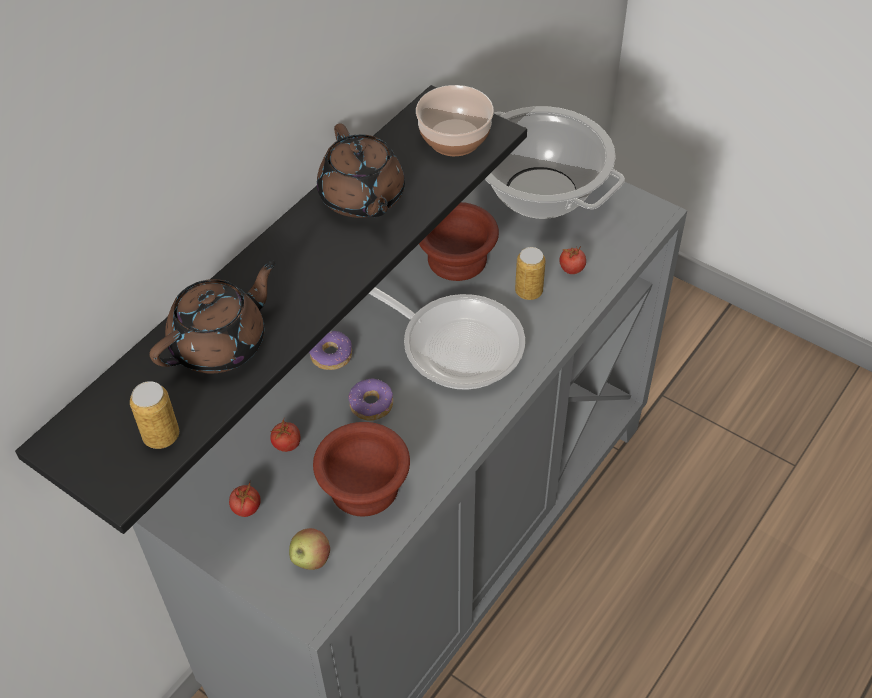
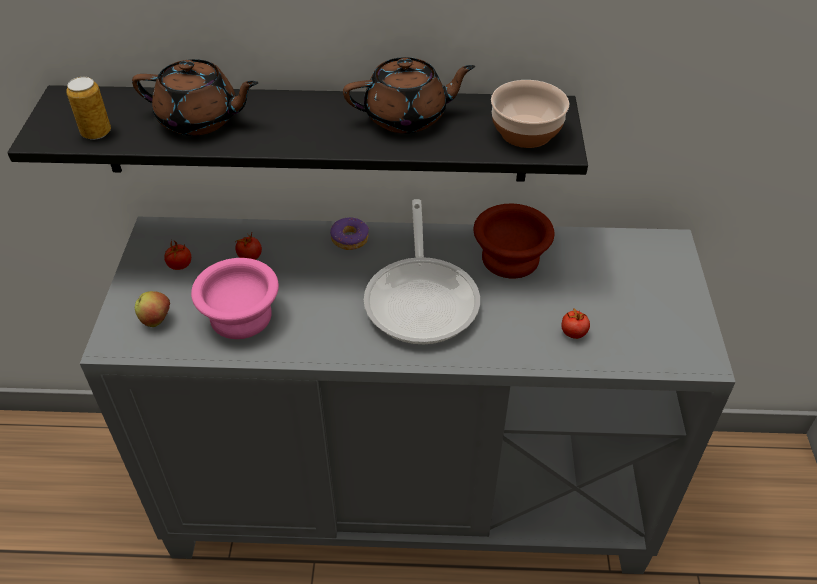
camera: 55 degrees right, 5 degrees down
brown bowl [313,422,410,517] -> pink bowl [191,258,279,339]
brown teapot [317,123,405,218] -> brown teapot turned 135 degrees counterclockwise [343,57,475,133]
donut [348,379,393,420] -> none
cooking pot [485,106,625,219] -> none
can [515,247,546,300] -> none

